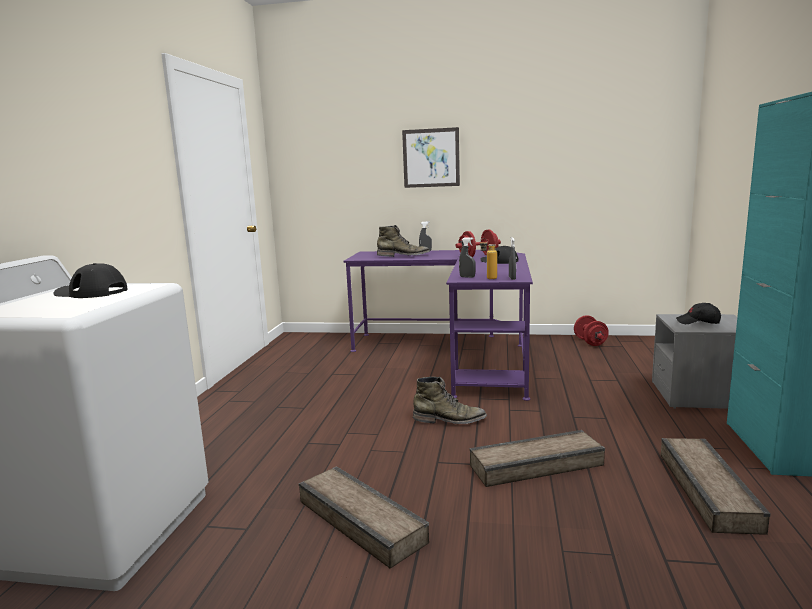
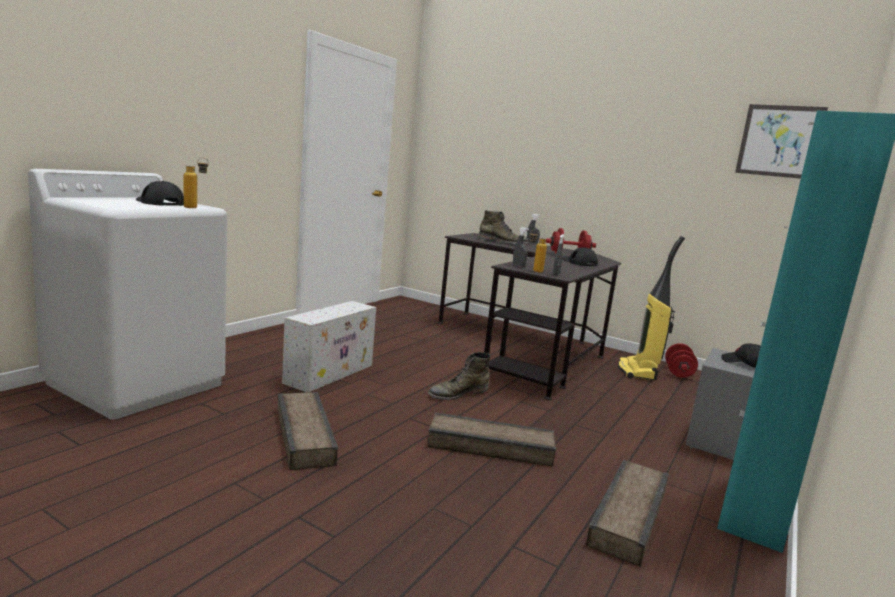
camera: 20 degrees right, 0 degrees up
purple desk [344,250,533,401] -> black desk [438,233,621,400]
picture [402,127,460,188] -> picture moved to [735,104,828,179]
green boot [413,377,487,424] -> green boot turned 120 degrees clockwise [428,352,490,400]
none -> bottle [184,157,209,208]
none -> white storage box [282,301,376,392]
none -> vacuum cleaner [618,236,685,380]

